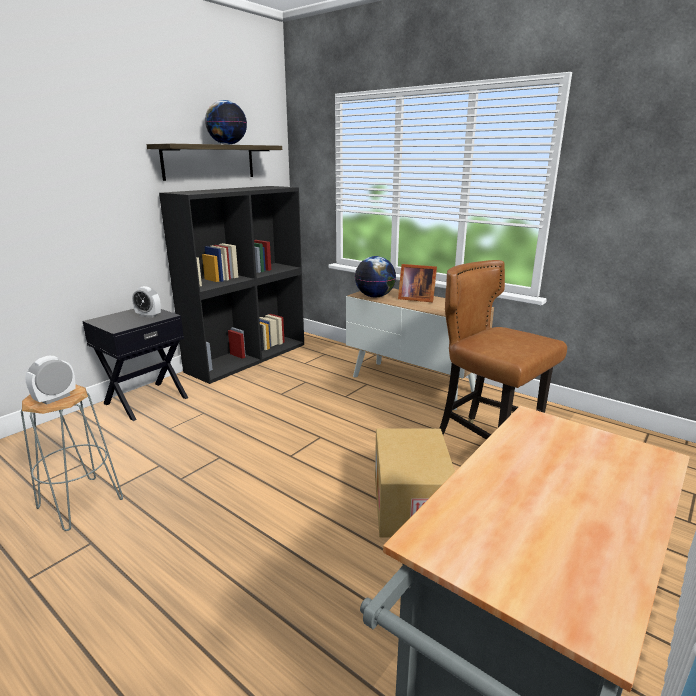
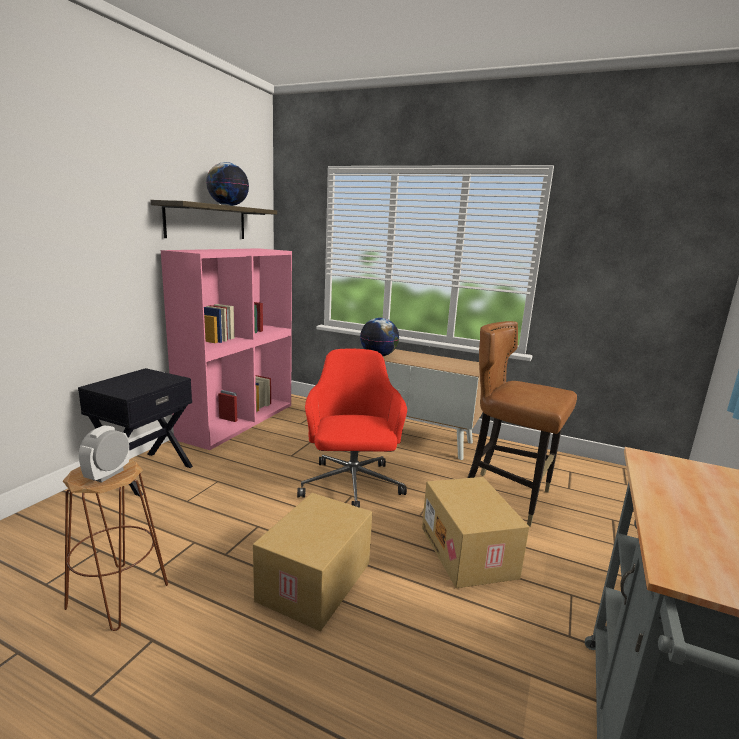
camera: 15 degrees left, 5 degrees down
grey stool [21,384,123,531] -> brown stool [63,460,168,631]
alarm clock [132,286,161,318] -> none
black bookcase [159,186,304,384] -> pink bookcase [161,248,292,450]
picture frame [398,264,437,302] -> none
none -> cardboard box [253,493,372,631]
none -> red office chair [297,349,407,508]

